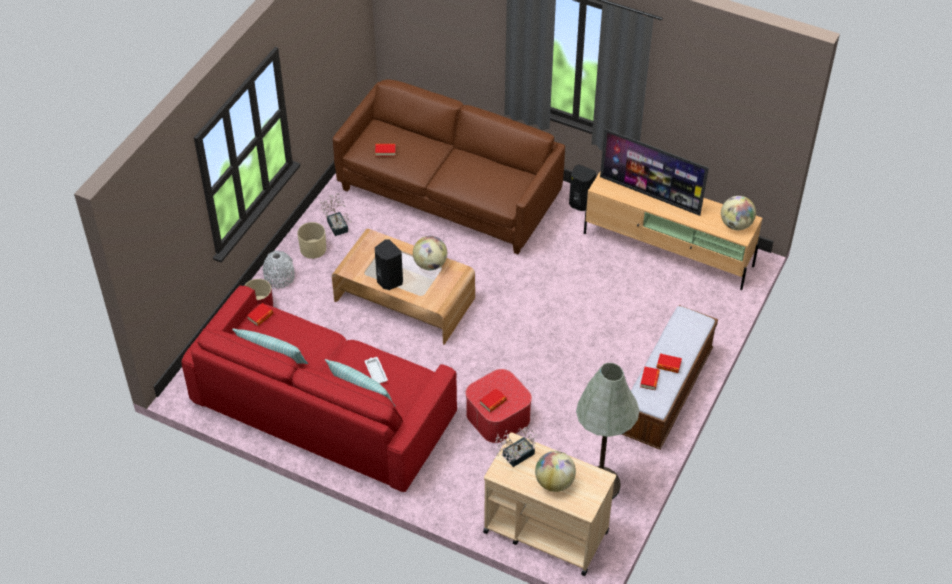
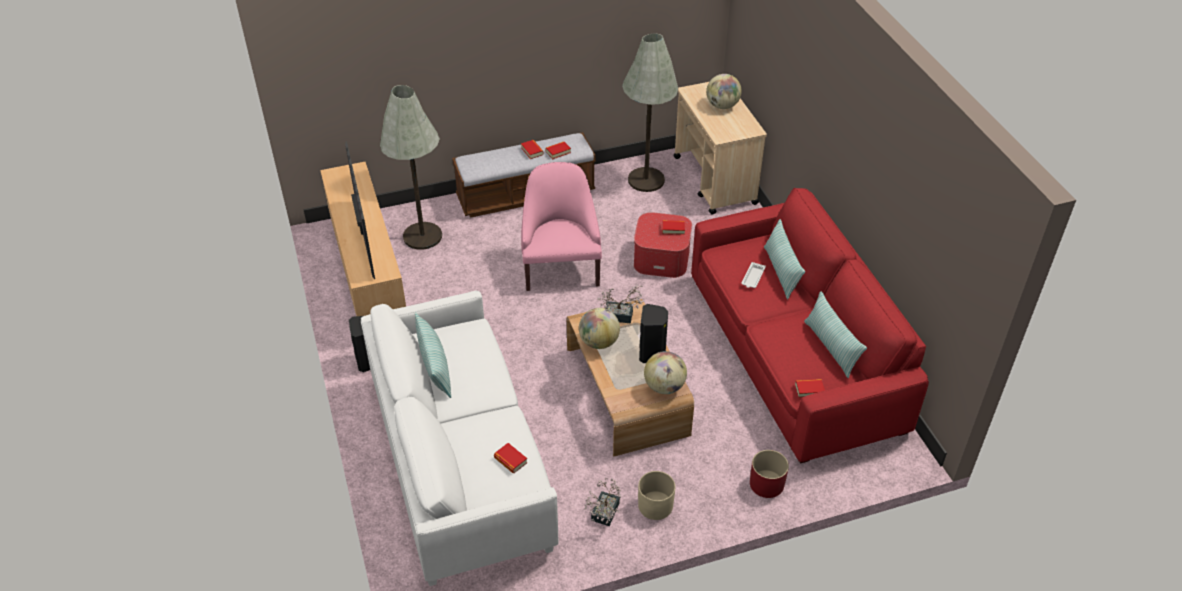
camera: 135 degrees left, 5 degrees down
grey vase [263,251,295,289] -> none
brown sofa [333,80,565,254] -> white sofa [361,291,559,586]
potted plant [495,427,537,467] -> potted plant moved to [597,284,644,323]
globe [721,196,756,230] -> globe moved to [644,351,687,394]
none -> grey floor lamp [380,85,442,250]
none -> pillow [415,312,451,398]
none -> pink armchair [521,162,602,291]

